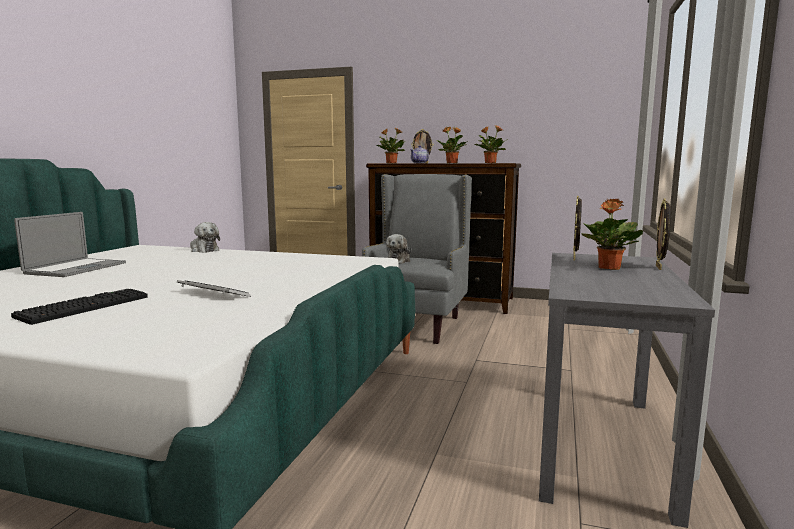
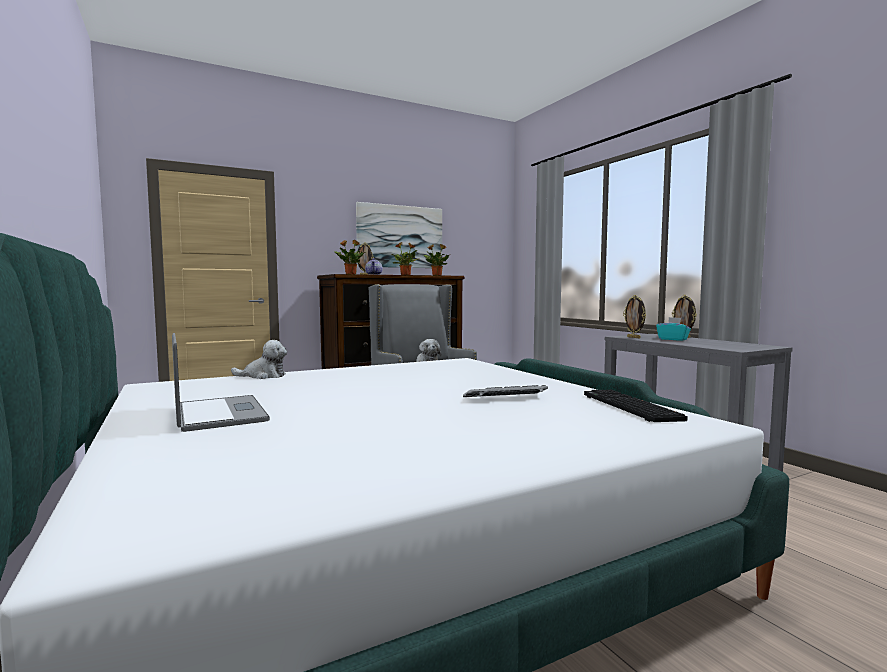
camera: 45 degrees left, 5 degrees down
keyboard [11,289,148,325] -> keyboard moved to [584,390,688,422]
potted plant [582,198,643,270] -> turquoise tissue box [656,317,691,341]
none -> picture [356,202,442,268]

